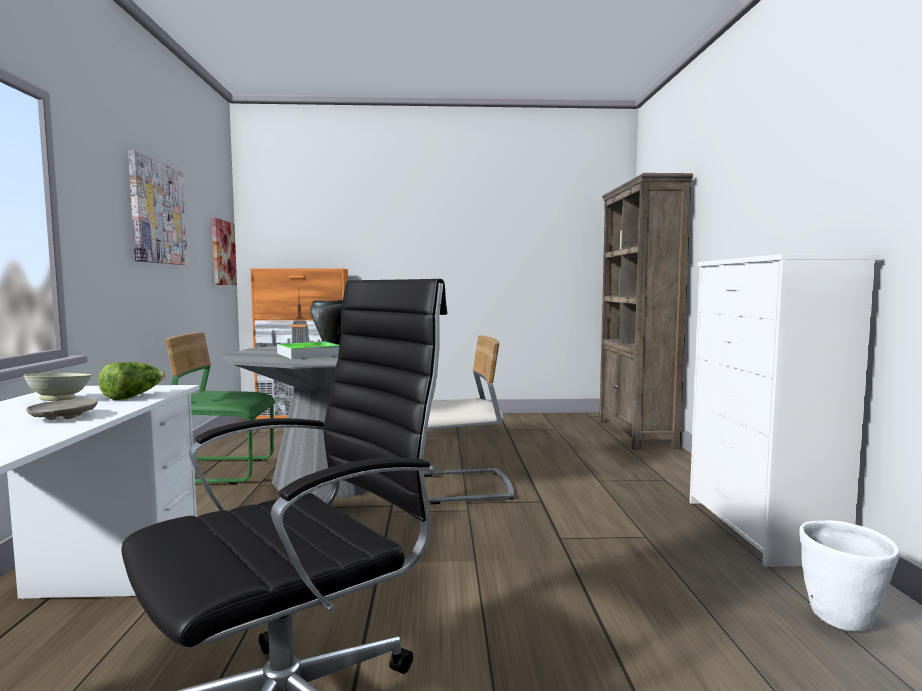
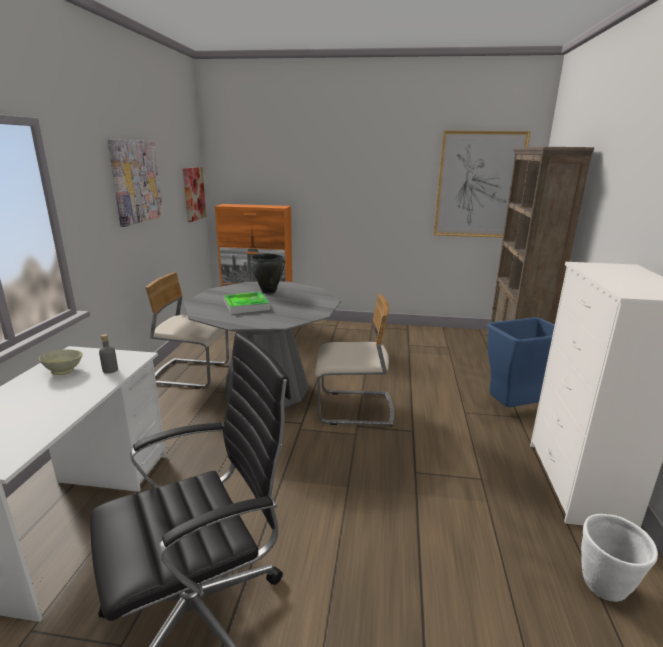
camera: 10 degrees right, 15 degrees up
beige plate [26,399,98,420] -> none
lettuce [98,362,165,400] -> grey bottle [99,334,118,374]
green chair [165,332,275,484] -> beige chair [146,272,229,388]
none -> picture [434,131,531,238]
none -> blue trash can [487,317,555,407]

